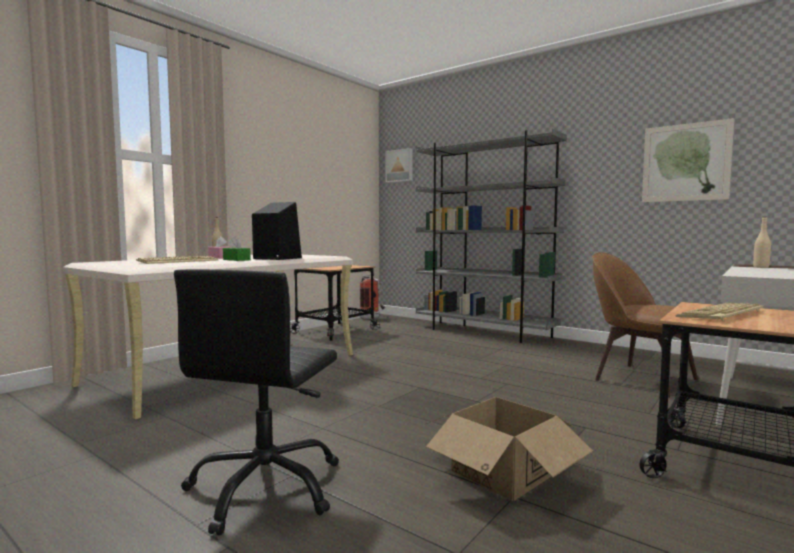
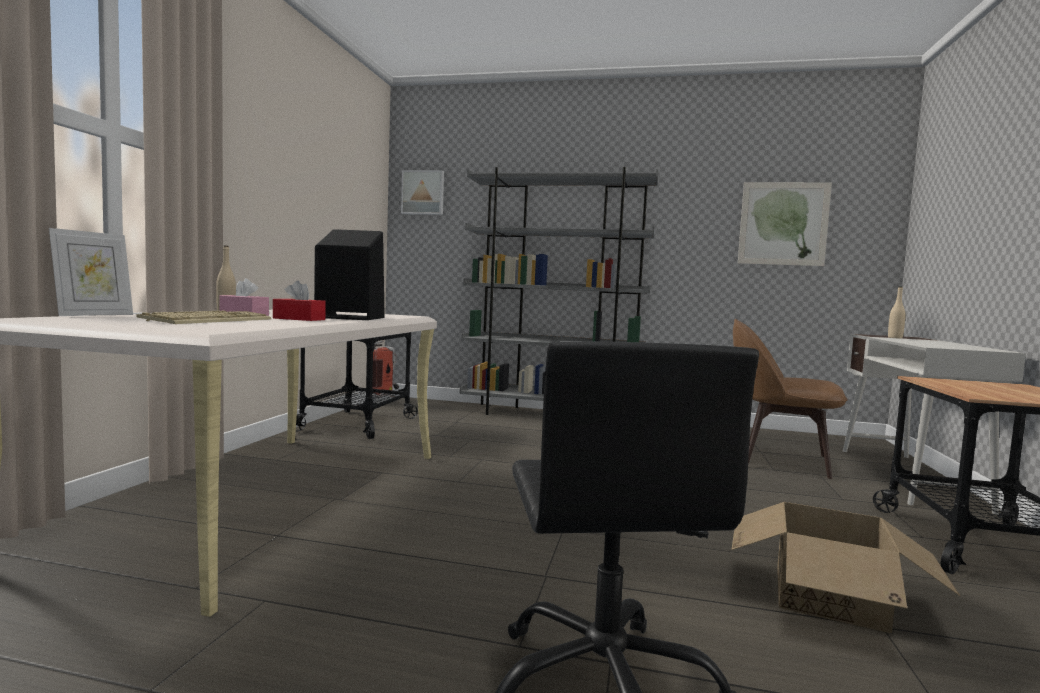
camera: 25 degrees left, 0 degrees up
green tissue box [223,237,251,261] -> red tissue box [273,281,326,321]
keyboard [675,303,763,321] -> none
none -> picture frame [49,228,133,316]

